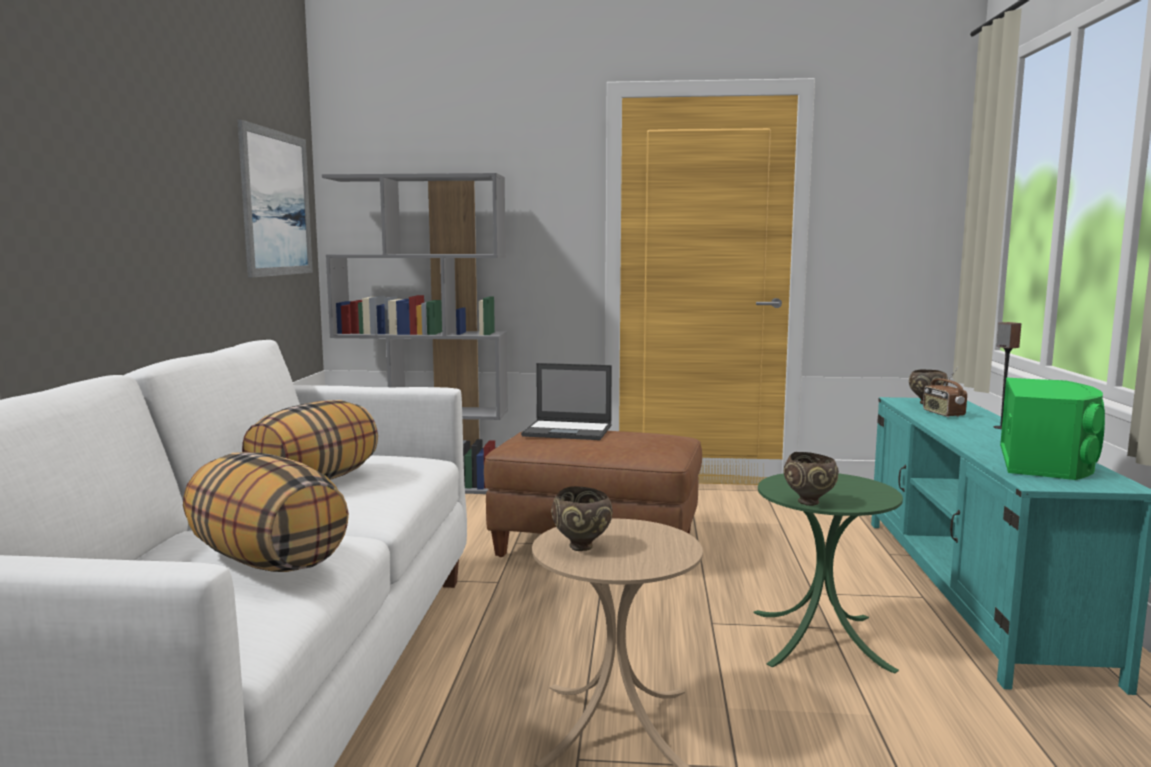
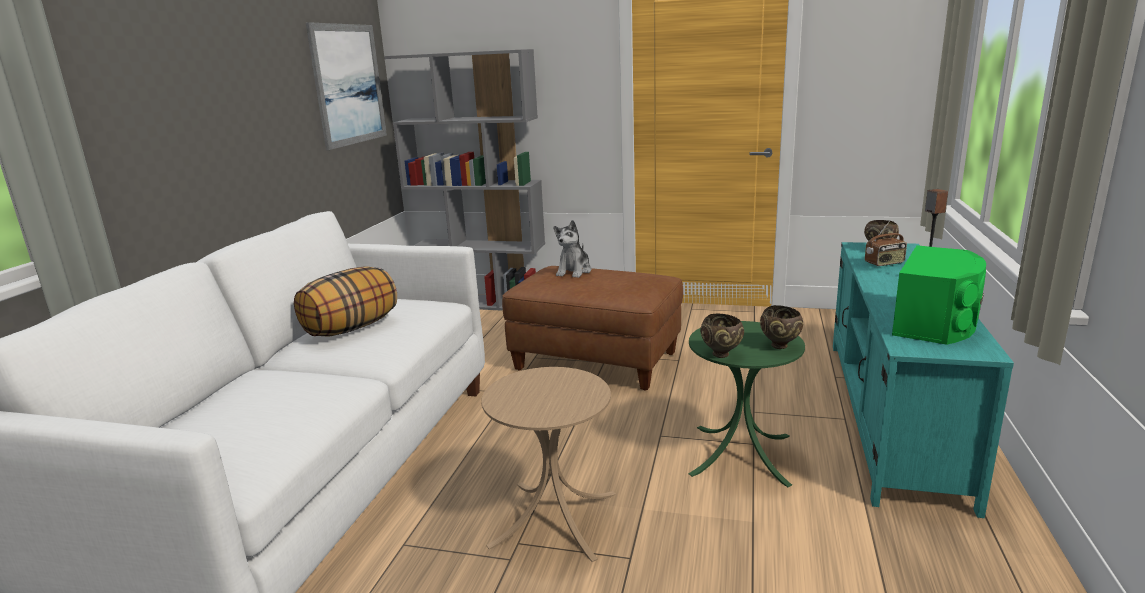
camera: 10 degrees right, 10 degrees up
pillow [183,452,349,572] -> none
laptop [521,363,612,440] -> plush toy [554,220,591,278]
brown bowl [551,486,613,551] -> brown bowl moved to [760,305,803,349]
radio [923,367,967,417] -> radio turned 105 degrees counterclockwise [865,221,907,266]

